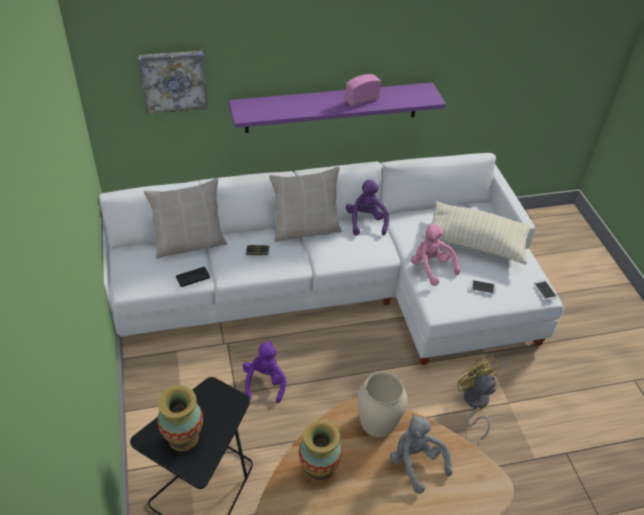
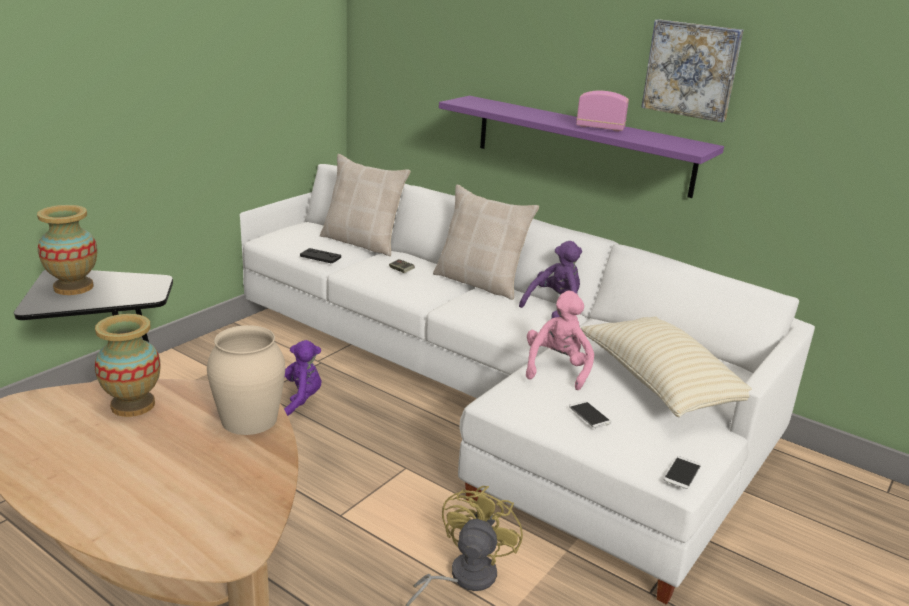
camera: 50 degrees right, 20 degrees down
picture [138,51,208,114] -> picture moved to [641,19,743,122]
grey plush toy [390,414,452,494] -> none

